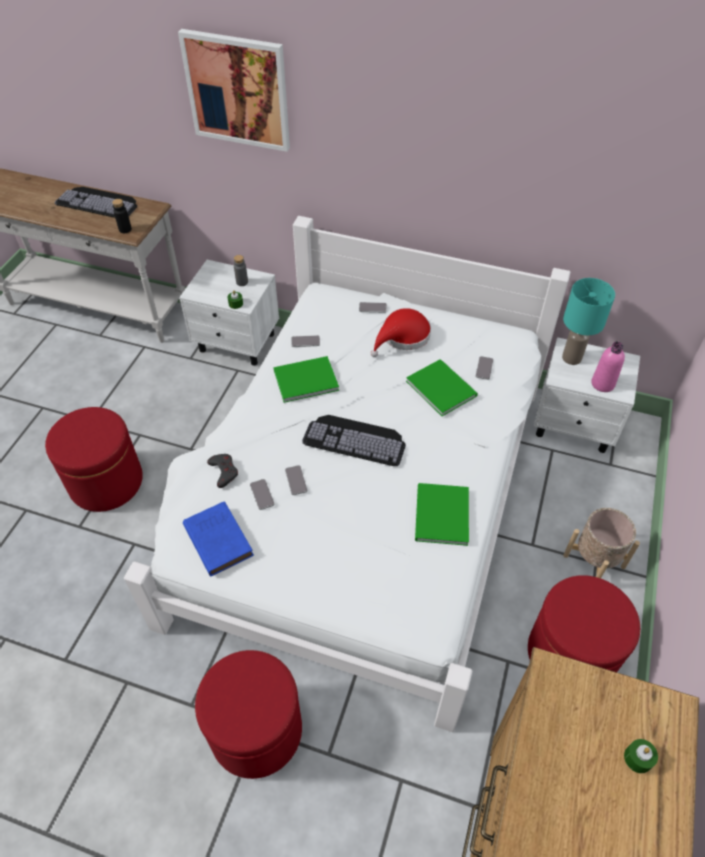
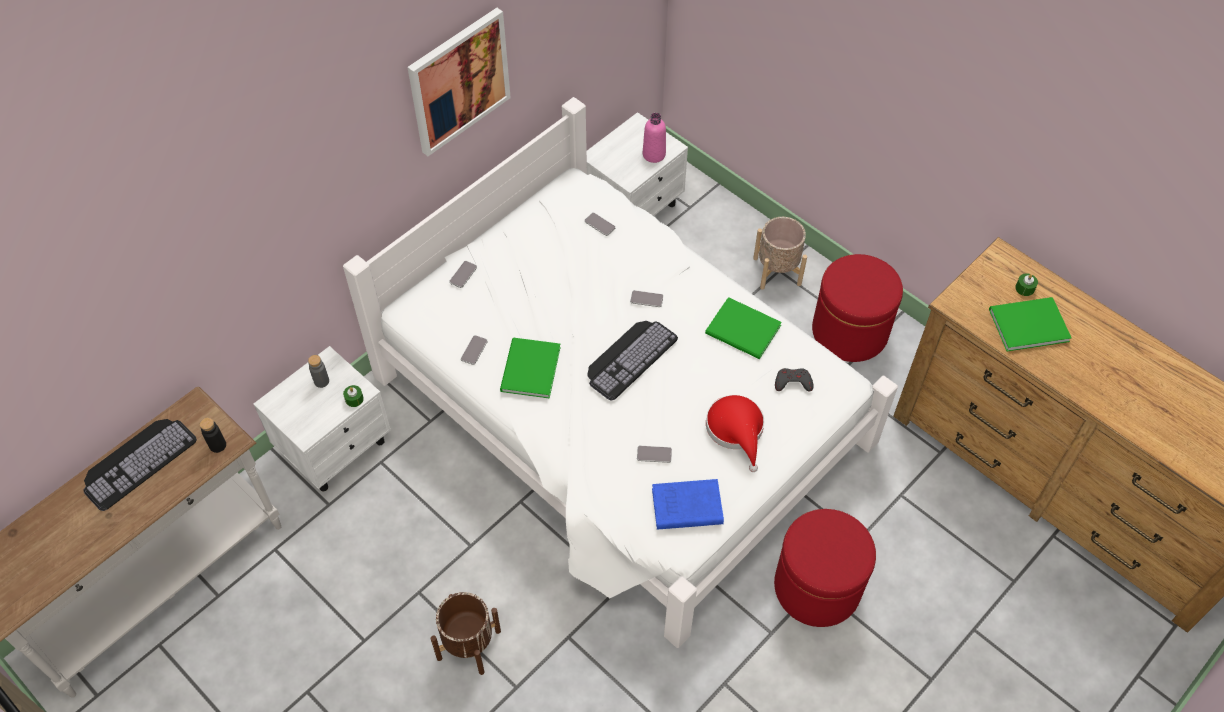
camera: 65 degrees left, 5 degrees up
red ottoman [45,407,143,512] -> brown planter [431,592,501,675]
picture [178,29,290,152] -> picture moved to [407,8,511,156]
grey game controller [207,454,238,488] -> grey game controller moved to [775,368,813,391]
phone [285,465,307,495] -> phone moved to [630,290,663,307]
red hat [371,308,431,357] -> red hat moved to [706,395,764,472]
green book [406,359,478,416] -> green book moved to [989,297,1072,351]
turquoise table lamp [562,278,615,365] -> none

